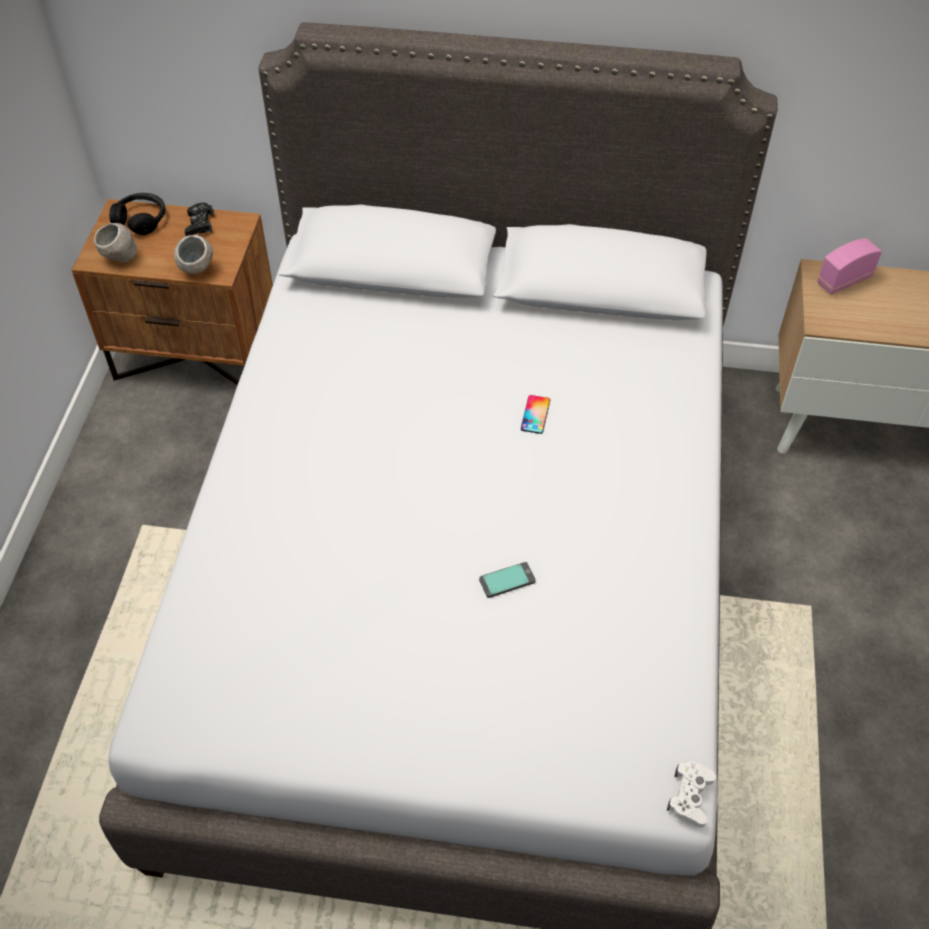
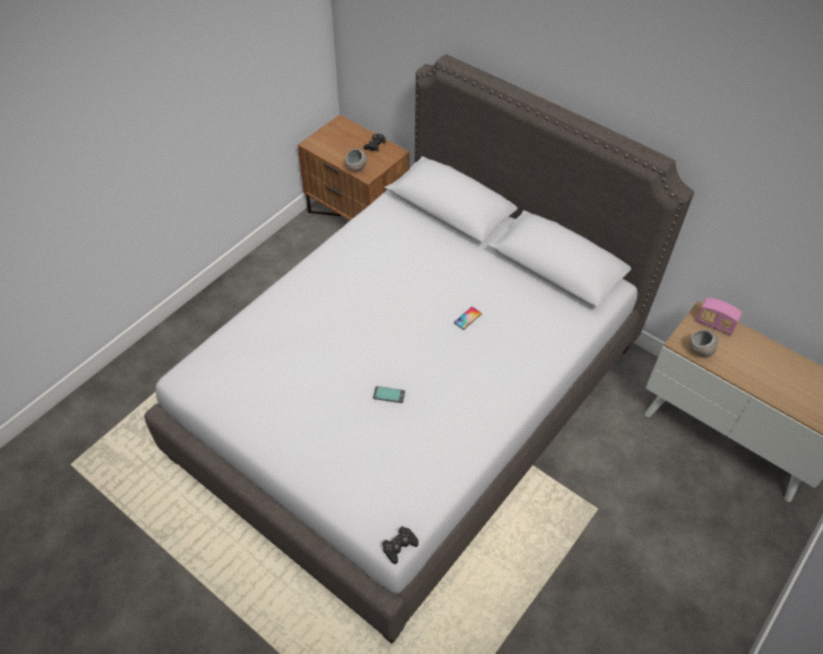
camera: 30 degrees right, 0 degrees up
grey bowl [94,223,137,263] -> grey bowl moved to [689,330,718,358]
black headphones [109,193,166,235] -> none
white game controller [667,762,716,828] -> black game controller [382,526,419,564]
radio [817,239,882,294] -> radio turned 150 degrees counterclockwise [696,298,742,336]

